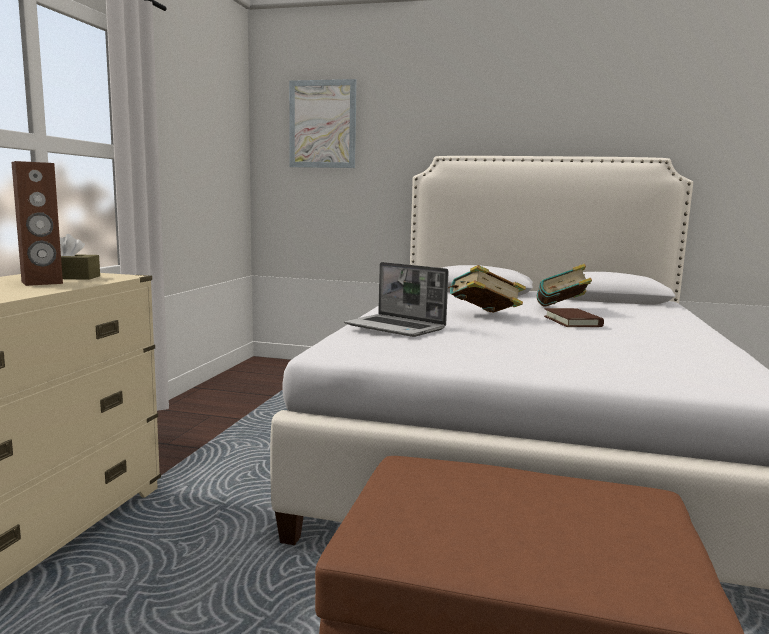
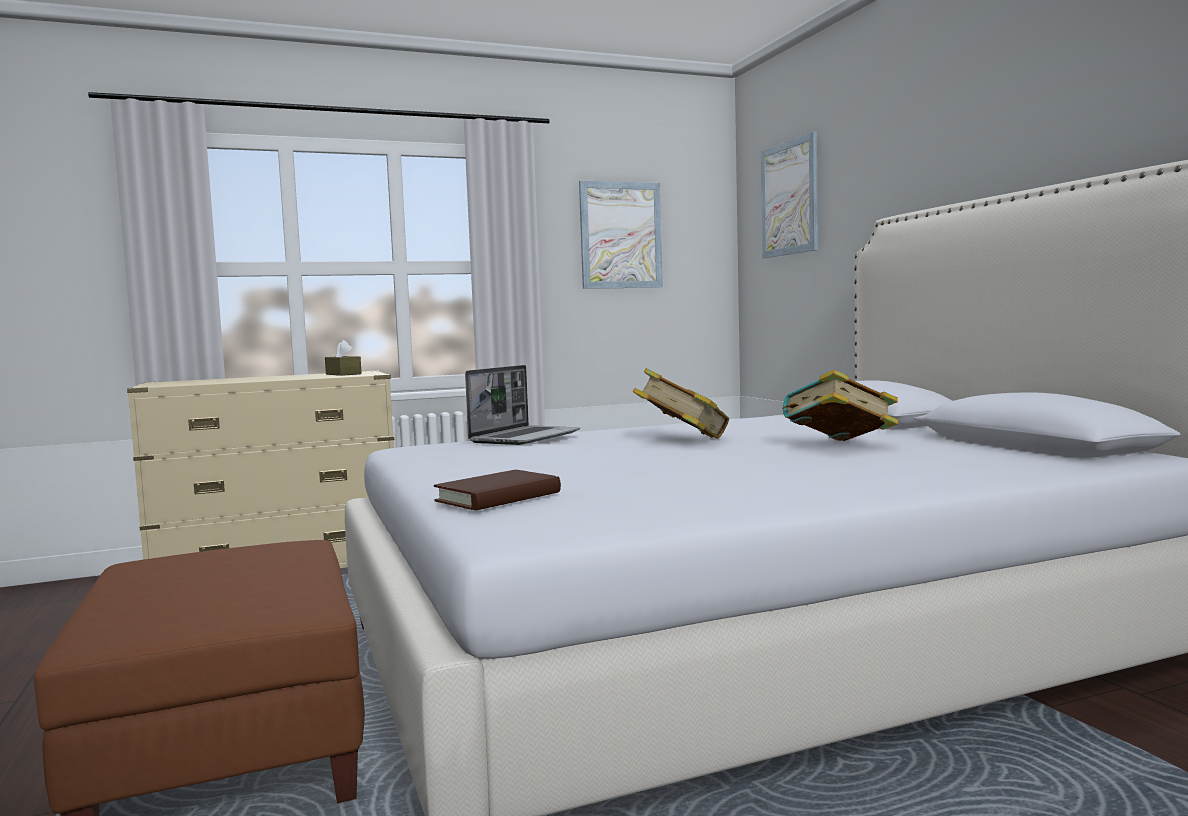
camera: 55 degrees right, 5 degrees down
brown speaker [11,161,63,286] -> none
laptop [344,262,449,337] -> laptop turned 150 degrees counterclockwise [465,365,580,445]
brown book [544,308,604,327] -> brown book moved to [434,470,561,510]
none -> picture [579,181,663,289]

